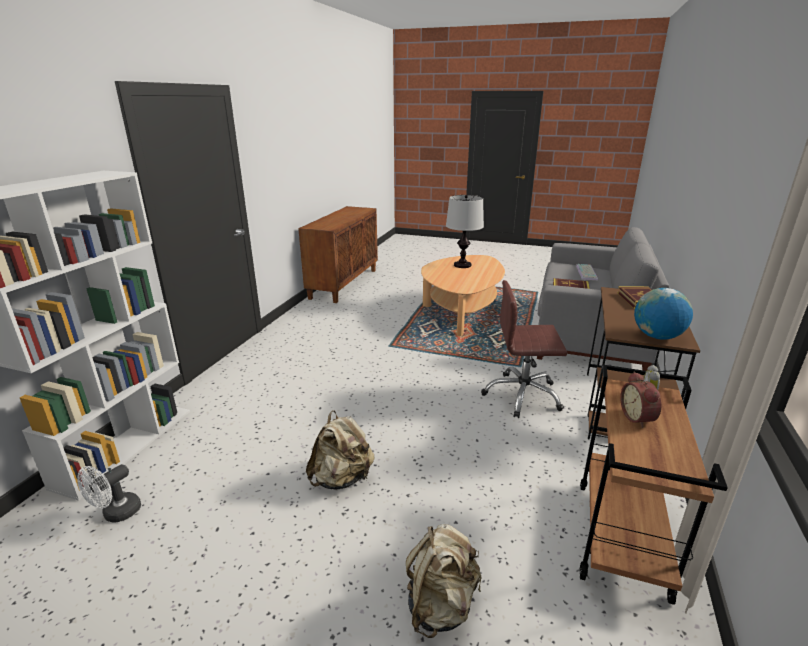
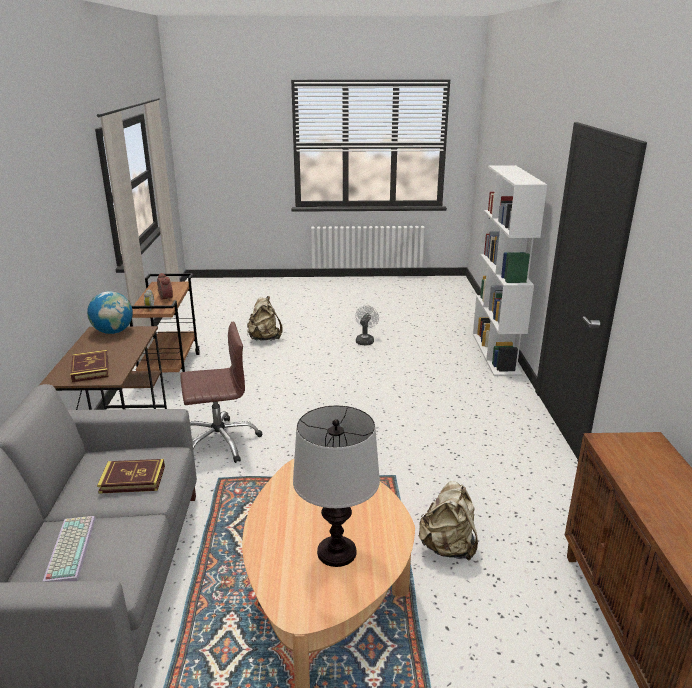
camera: 160 degrees right, 0 degrees up
white fan [77,464,141,523] -> white fan moved to [355,305,379,345]
beige backpack [306,410,375,490] -> beige backpack moved to [418,481,478,561]

